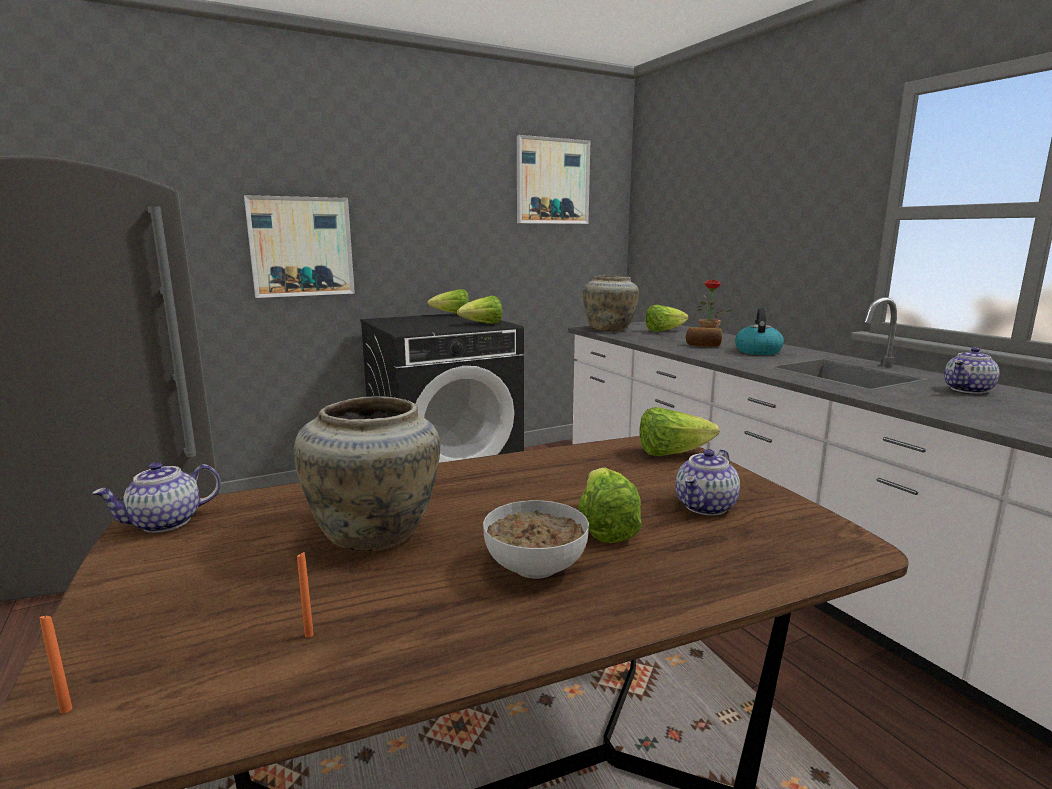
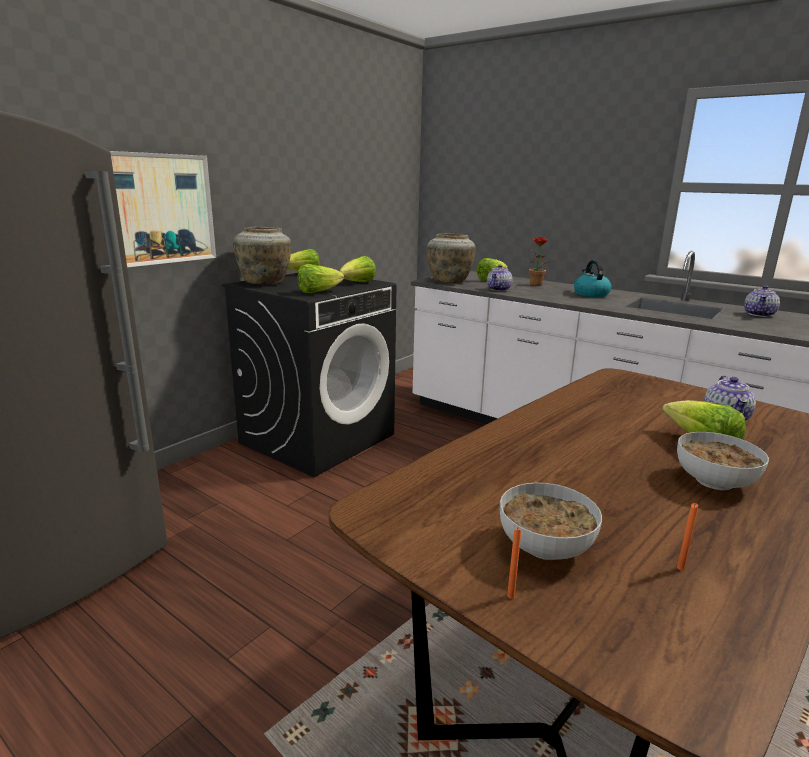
camera: 25 degrees left, 5 degrees up
orange candle [39,614,72,714] -> orange candle moved to [507,529,521,599]
teapot [92,462,221,533] -> teapot moved to [487,264,513,291]
beige vase [294,396,440,552] -> beige vase moved to [233,227,291,285]
picture [517,135,590,224] -> none
lettuce [639,407,720,456] -> lettuce moved to [298,264,344,293]
bread [686,327,722,347] -> none
none -> bowl [500,483,602,560]

